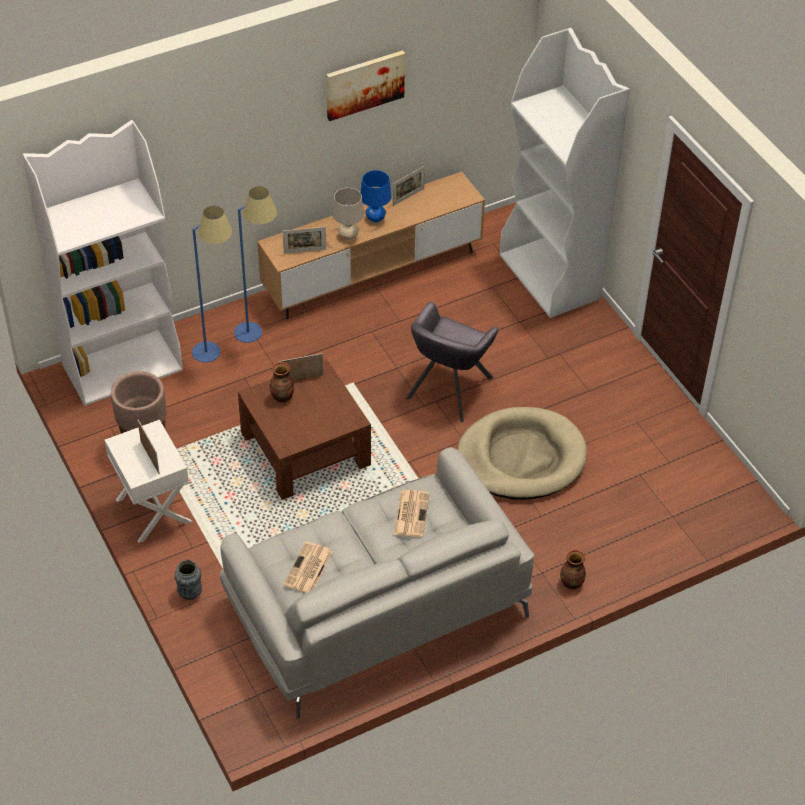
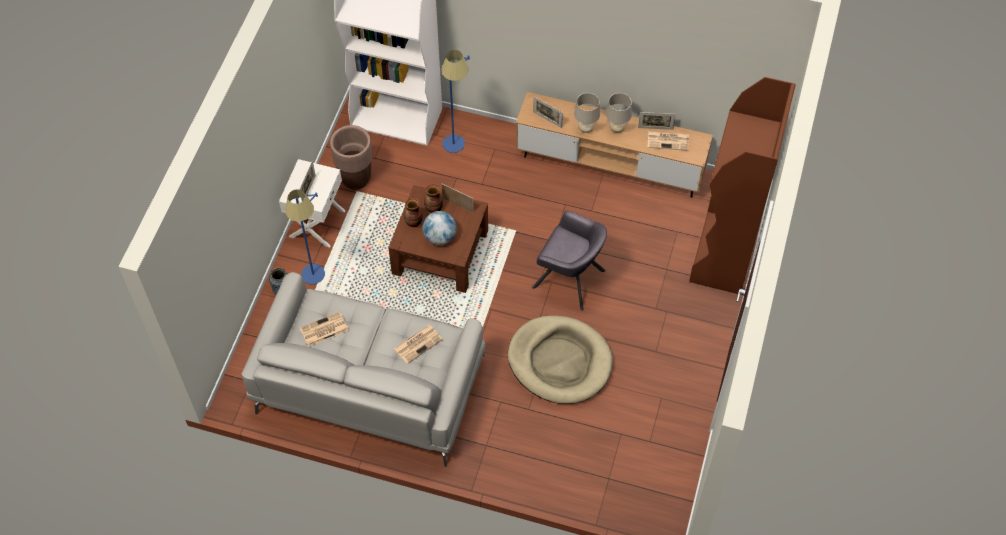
camera: 45 degrees right, 10 degrees up
blue floor lamp [234,186,277,343] -> blue floor lamp moved to [285,189,325,285]
picture [326,50,405,121] -> none
blue table lamp [361,170,391,222] -> beige table lamp [606,93,632,133]
grey armchair [405,302,498,422] -> grey armchair turned 135 degrees counterclockwise [532,211,607,311]
white bookcase [500,28,630,318] -> brown bookcase [689,77,796,294]
vase [560,550,586,590] -> vase moved to [404,198,423,227]
none -> globe [423,211,457,245]
none -> newspaper [648,131,689,151]

